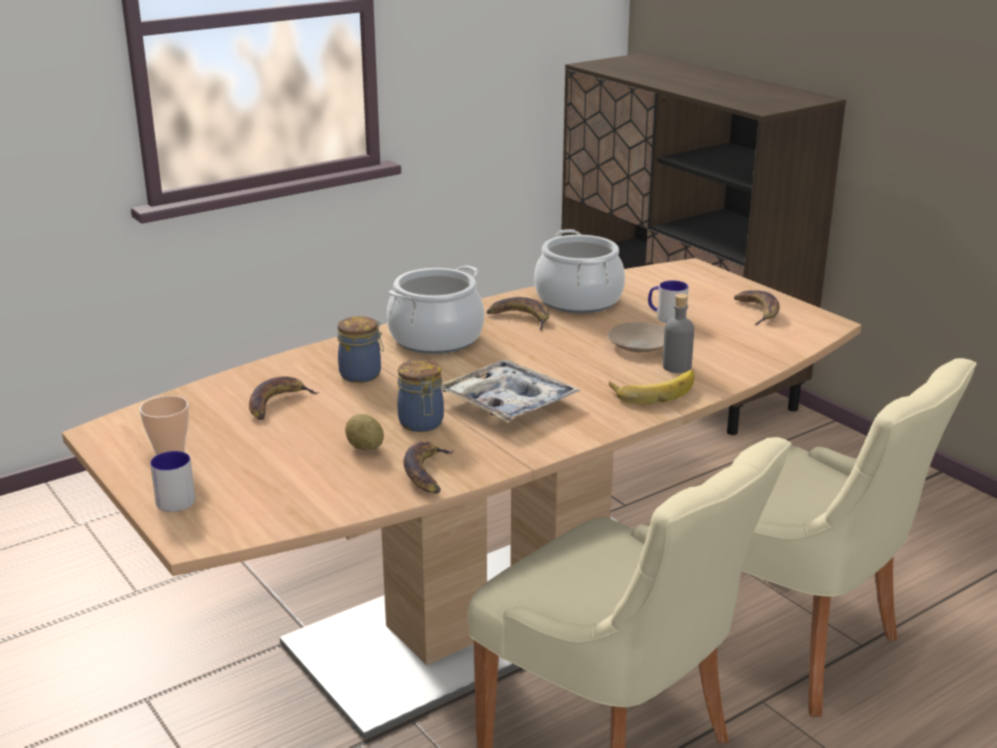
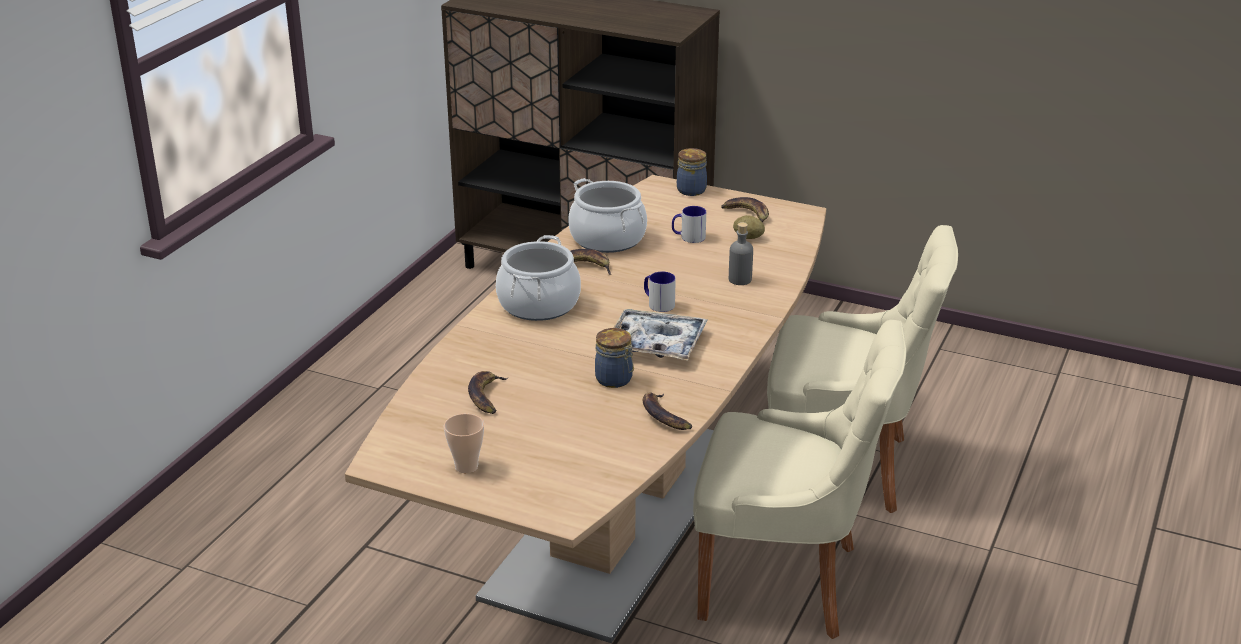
camera: 30 degrees left, 5 degrees up
mug [150,451,195,512] -> mug moved to [644,271,676,312]
jar [338,316,384,383] -> jar moved to [677,148,707,196]
potato [345,414,384,450] -> potato moved to [733,215,765,239]
beige plate [608,323,665,352] -> none
banana [609,370,694,404] -> none

